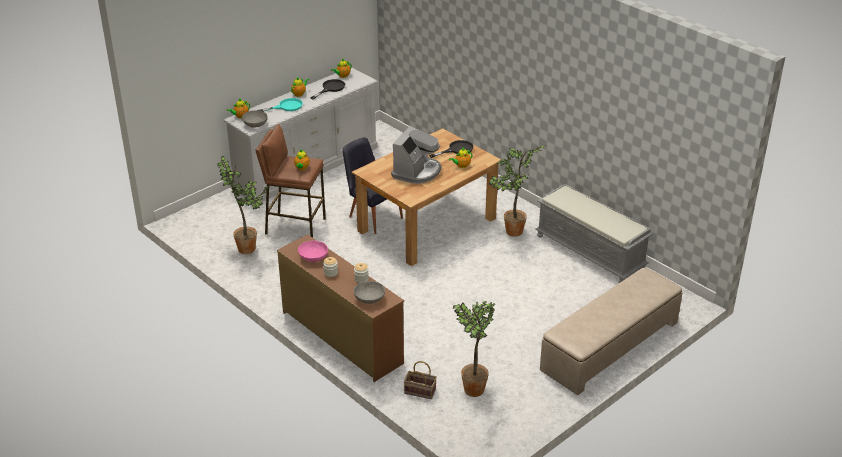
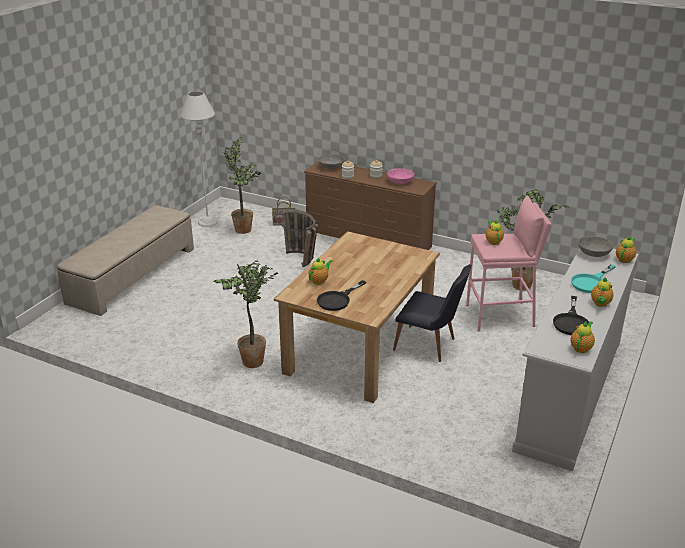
camera: 160 degrees right, 5 degrees down
brown stool [255,124,326,238] -> pink stool [466,196,552,331]
coffee machine [391,126,441,184] -> none
grey bench [535,184,653,283] -> none
none -> grey floor lamp [180,91,218,227]
none -> basket [274,209,318,267]

